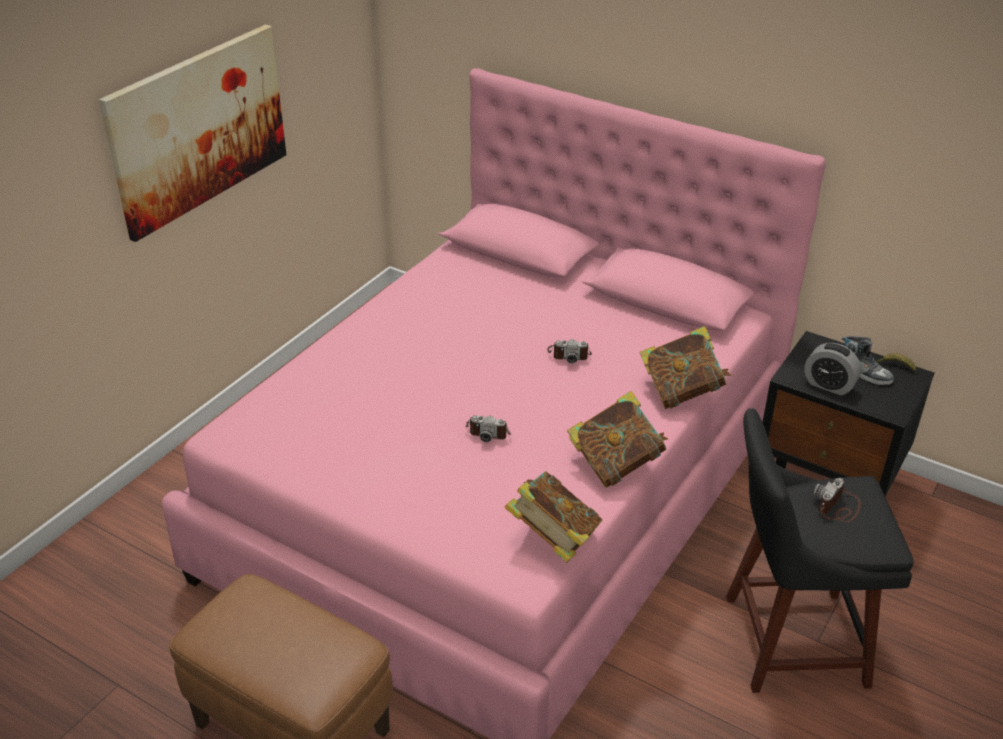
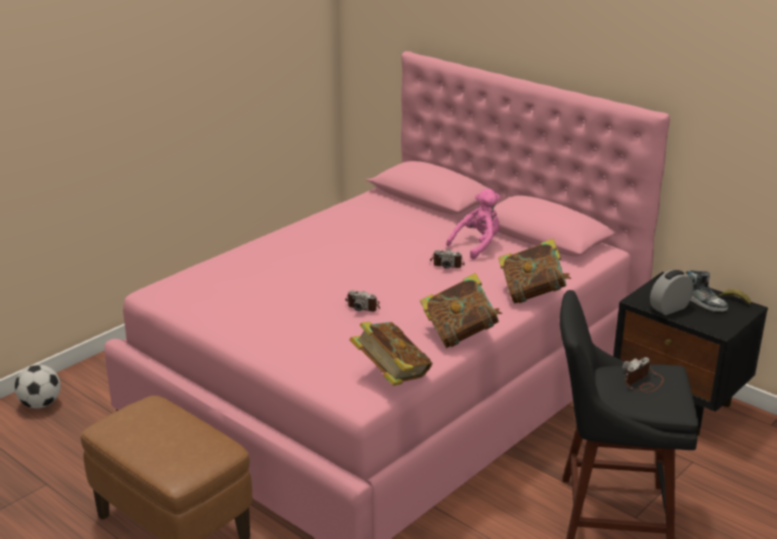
camera: 10 degrees right, 10 degrees down
picture [99,24,286,242] -> none
alarm clock [804,343,861,395] -> alarm clock turned 105 degrees clockwise [650,270,694,315]
none -> football [15,365,61,408]
none -> pink plush toy [446,188,500,259]

